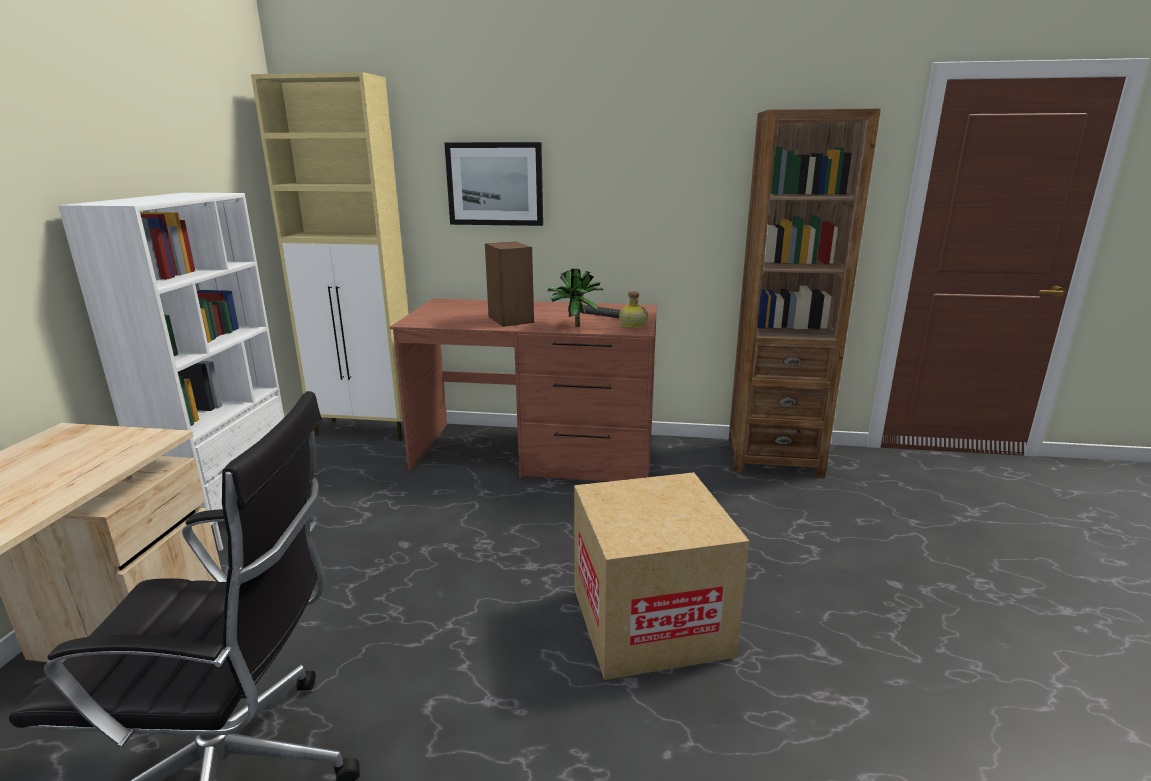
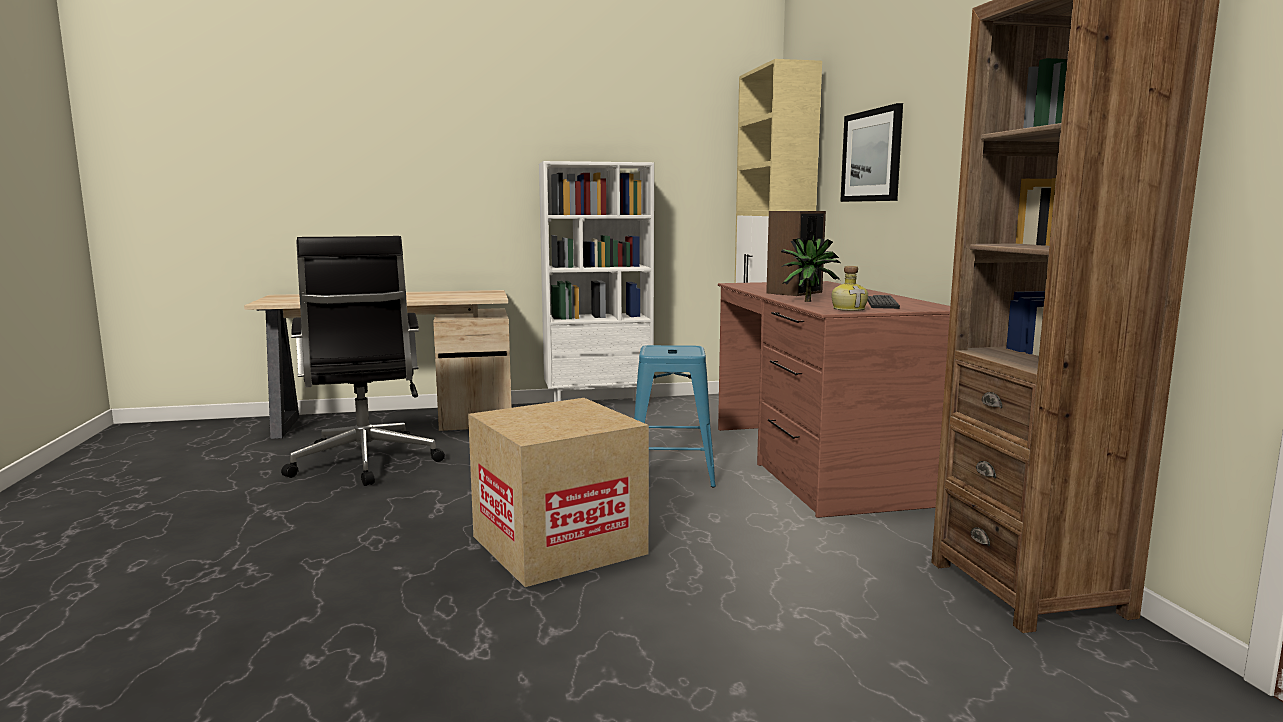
camera: 70 degrees right, 10 degrees down
none -> blue stool [634,345,716,487]

